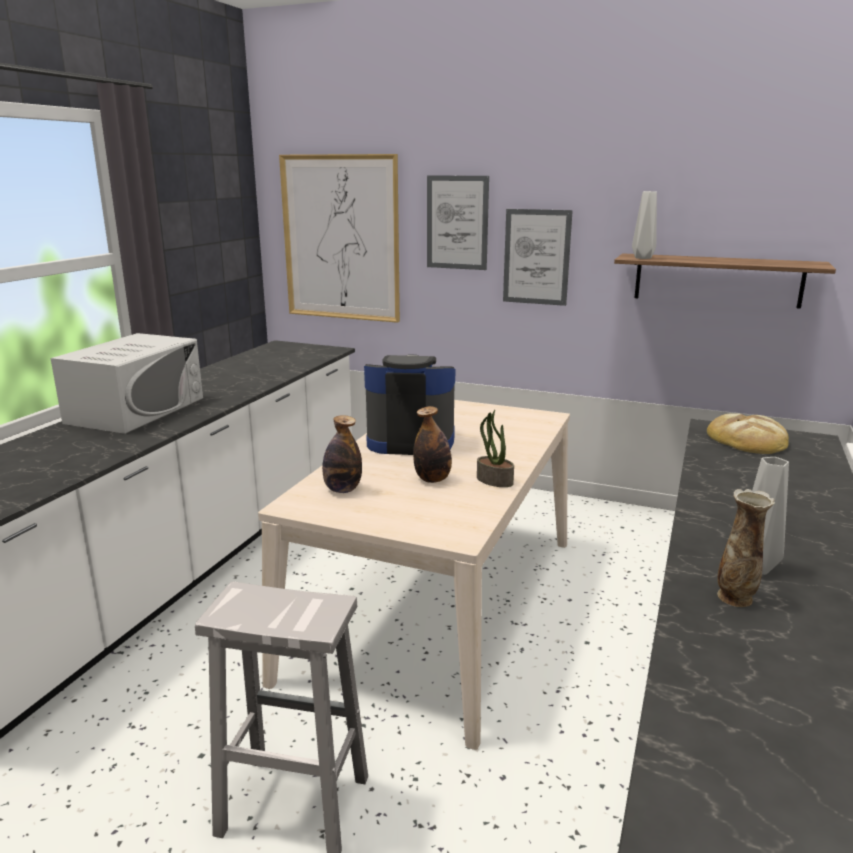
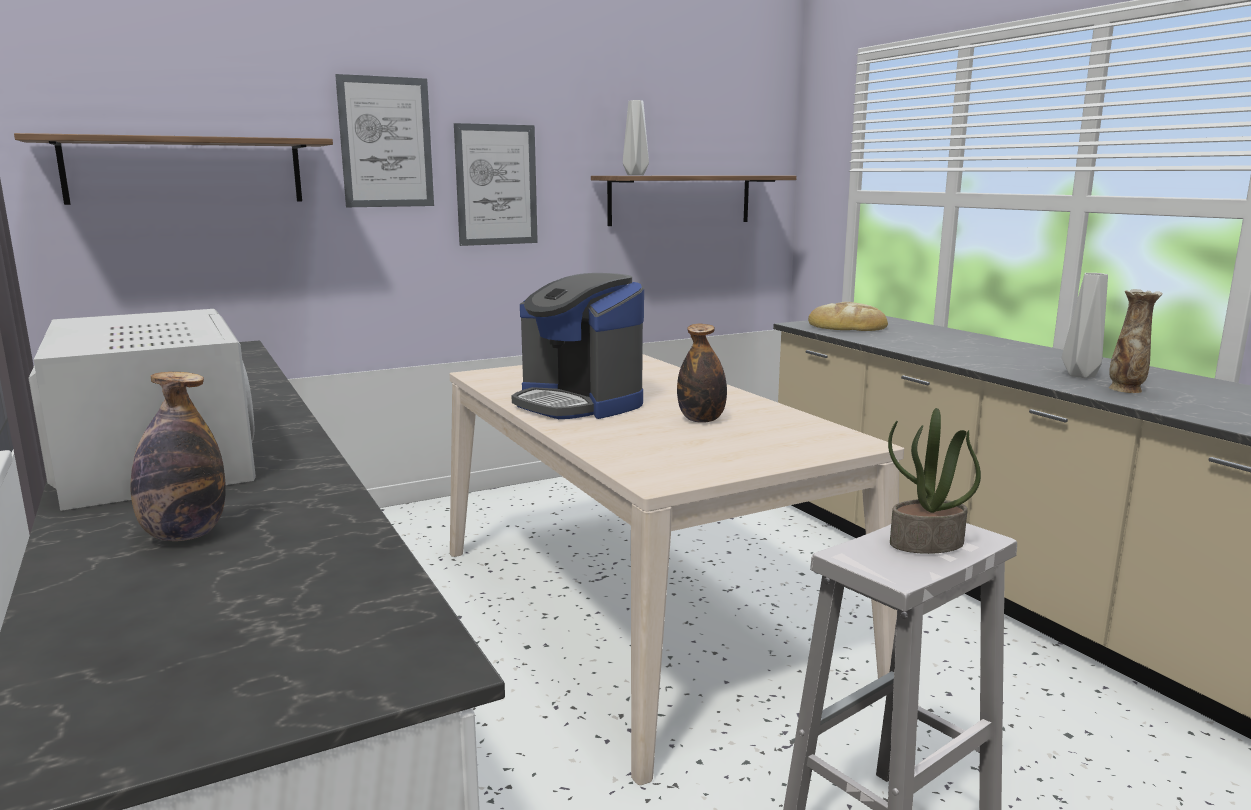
camera: 50 degrees left, 5 degrees down
picture [279,154,400,323] -> shelf [14,133,333,205]
bottle [322,415,362,493] -> bottle moved to [130,372,226,541]
coffee machine [364,355,455,455] -> coffee machine turned 90 degrees counterclockwise [511,273,644,419]
potted plant [477,410,514,487] -> potted plant moved to [888,408,981,554]

